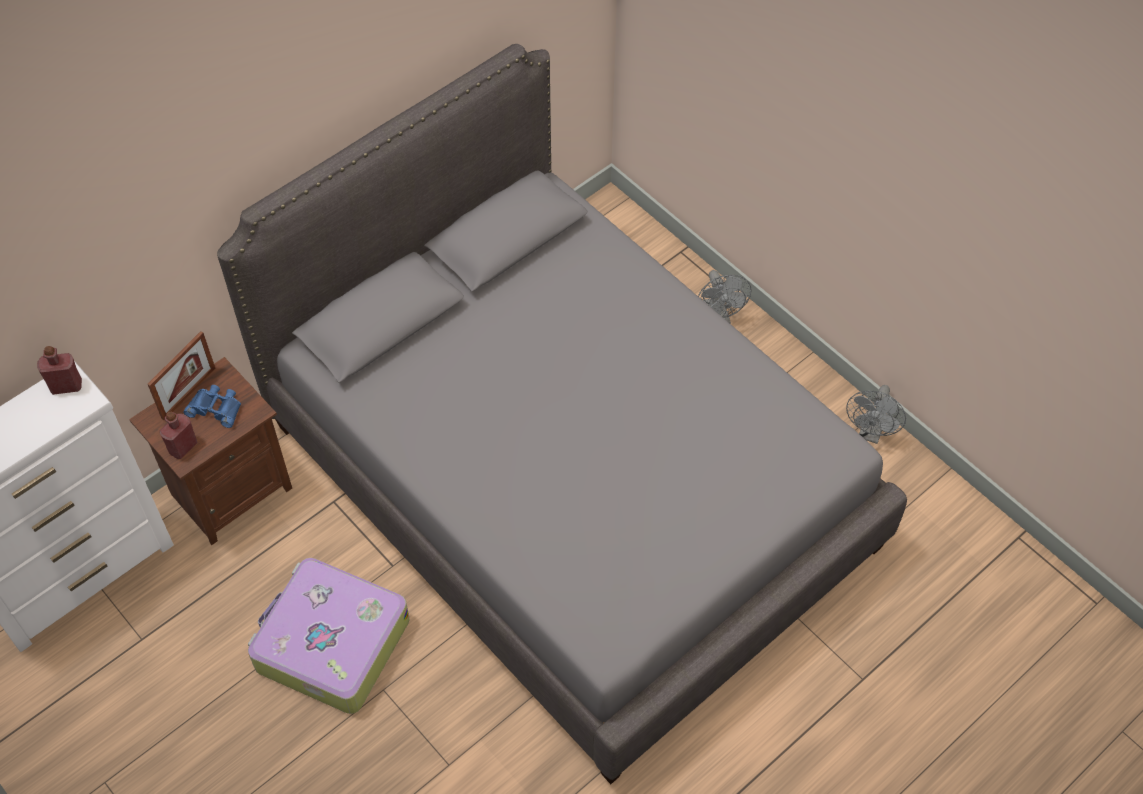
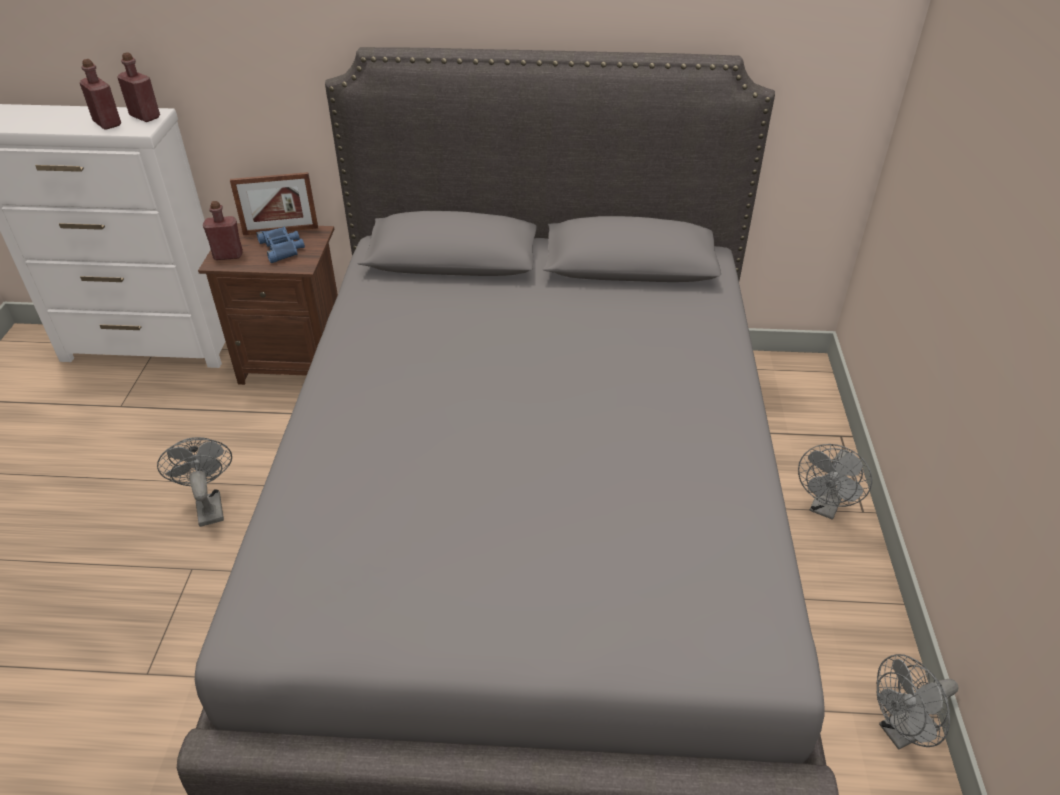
camera: 45 degrees right, 15 degrees down
suitcase [248,558,409,714] -> grey fan [157,437,232,527]
none -> red bottle [80,59,121,130]

